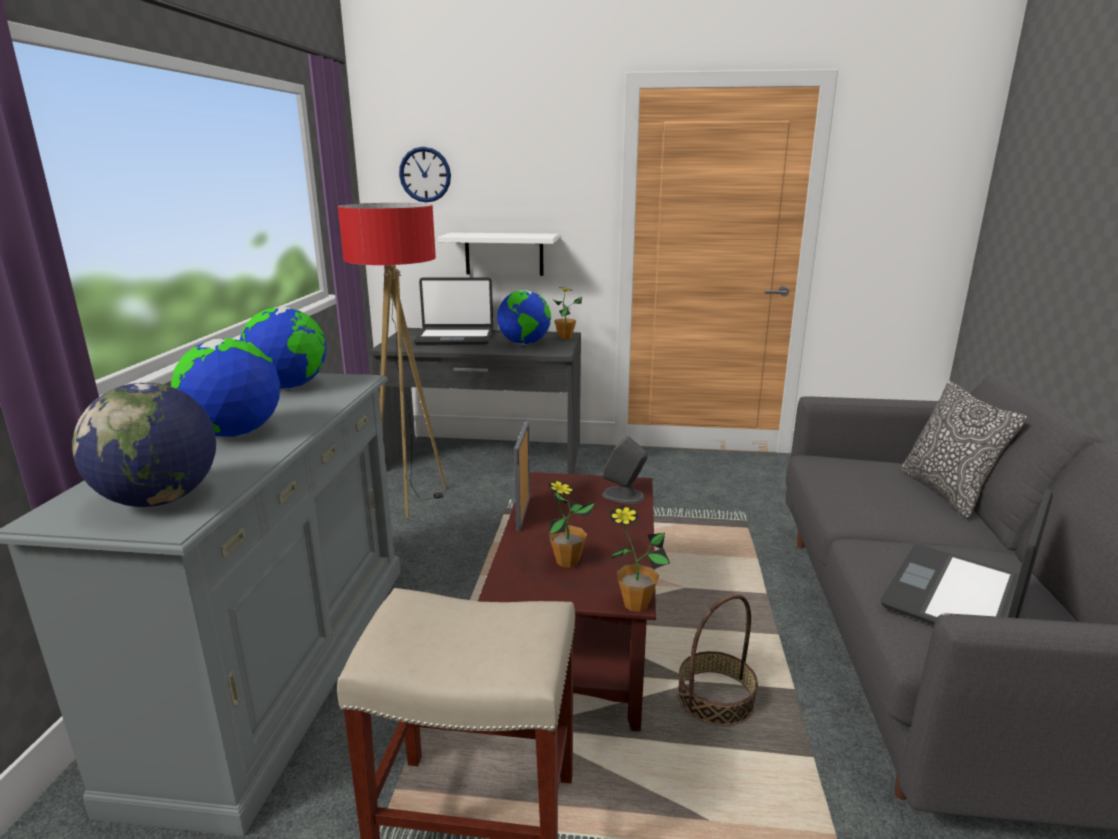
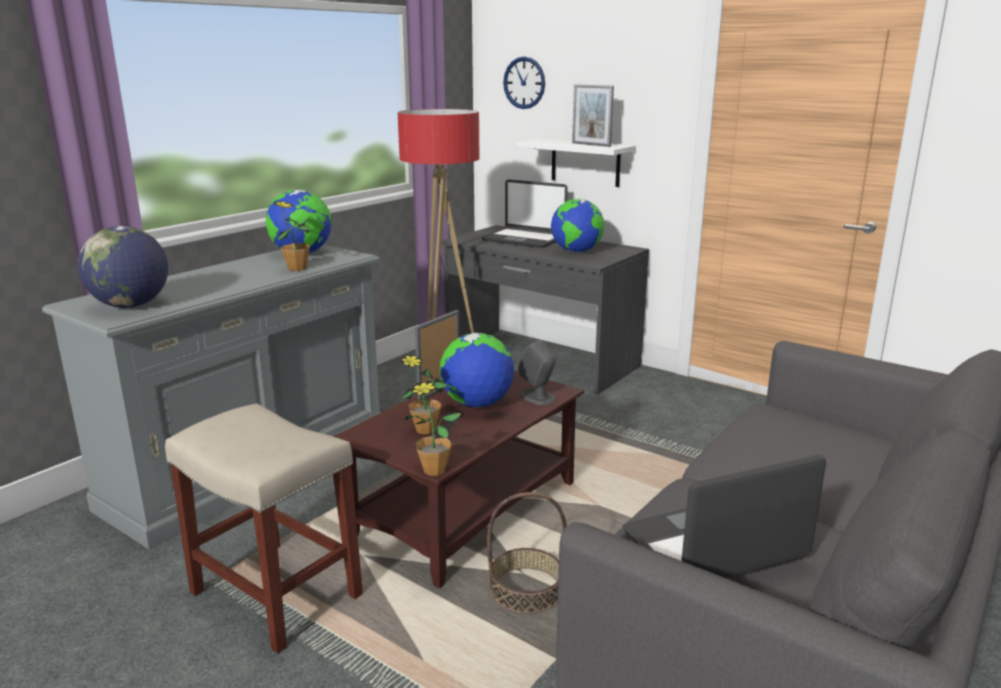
camera: 30 degrees right, 0 degrees up
globe [171,338,280,437] -> globe moved to [439,333,514,407]
potted plant [553,287,582,339] -> potted plant moved to [274,201,310,271]
pillow [900,381,1027,519] -> none
none -> picture frame [572,84,614,147]

